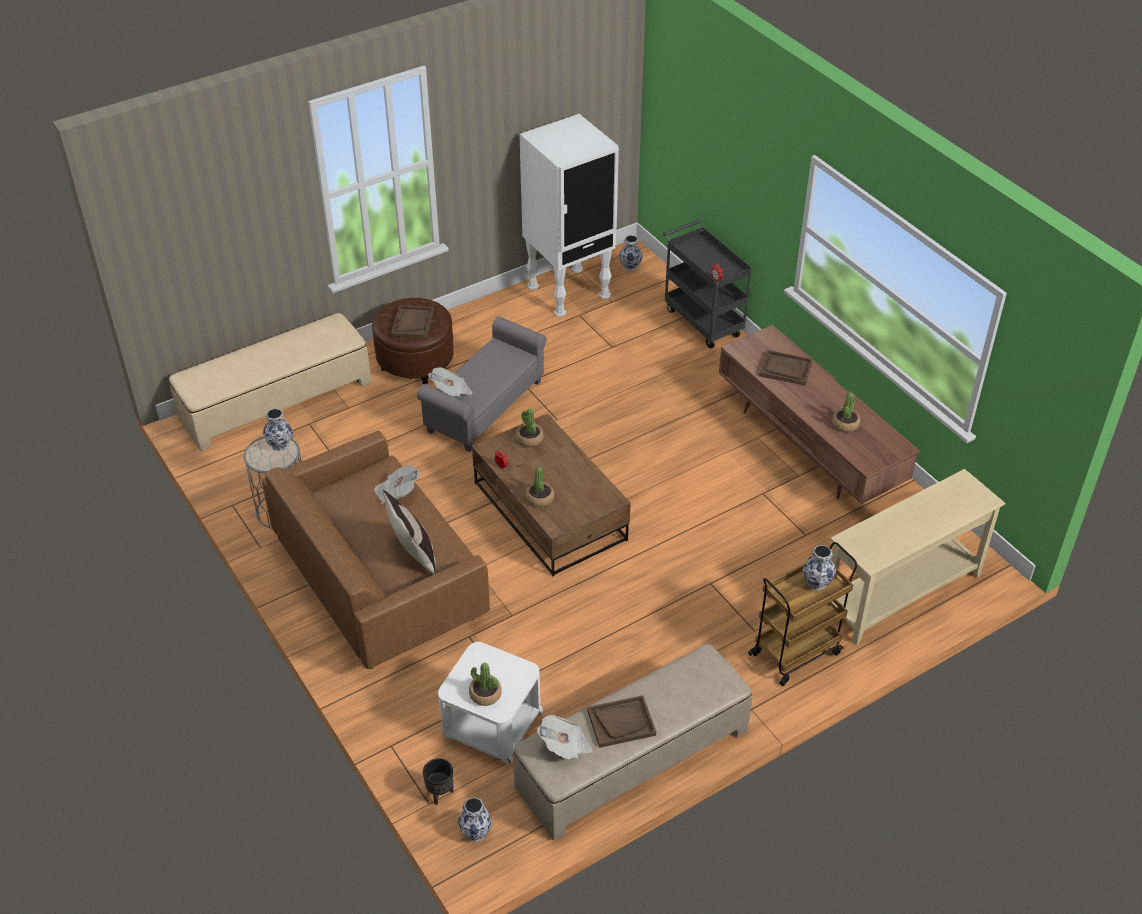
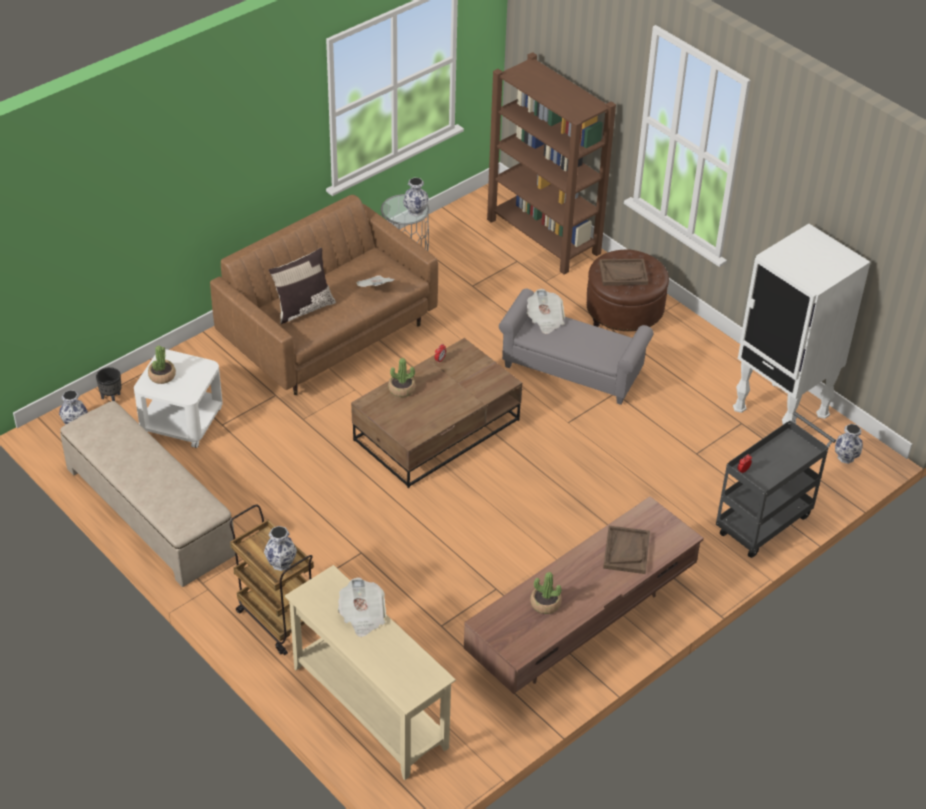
camera: 80 degrees right, 0 degrees up
beige bench [169,313,371,451] -> brown bookcase [487,52,616,275]
potted plant [516,408,543,447] -> none
newspaper [537,715,593,760] -> newspaper moved to [338,577,386,637]
brown tray [587,695,656,748] -> none

